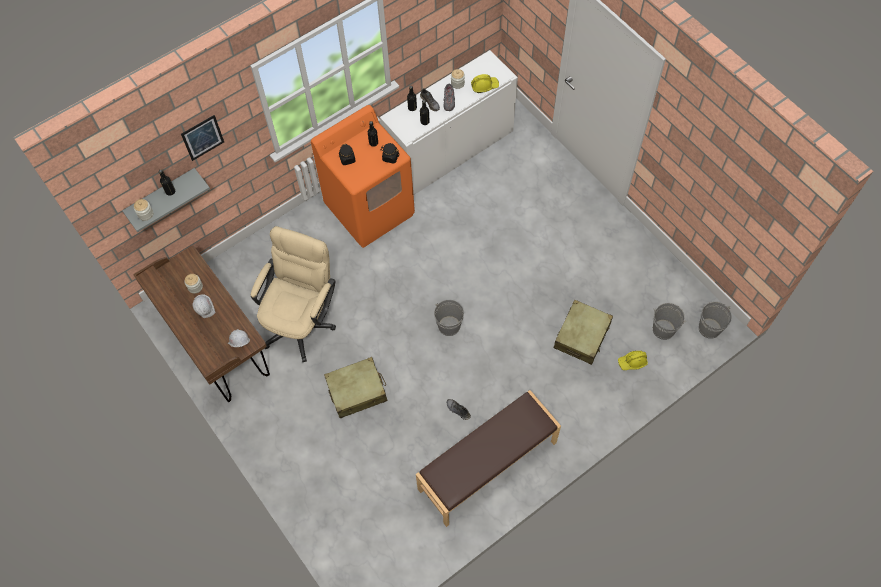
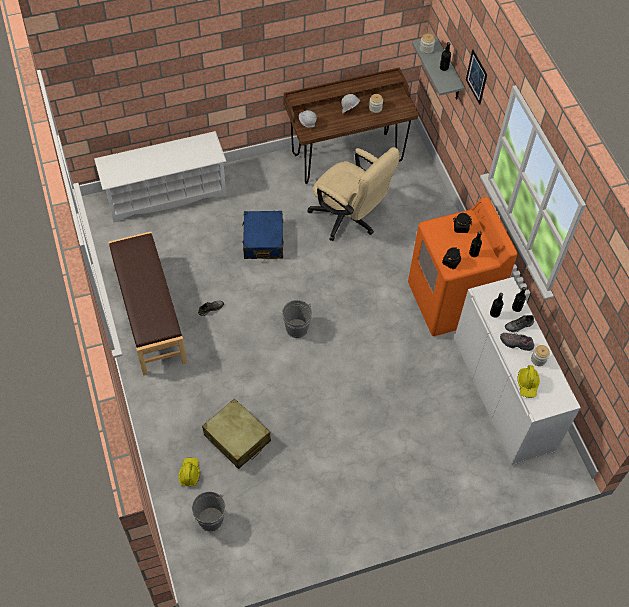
camera: 105 degrees right, 5 degrees down
beige suitcase [324,357,387,418] -> blue suitcase [242,211,284,259]
grey bucket [699,301,732,339] -> none
none -> white shoe rack [94,131,227,222]

